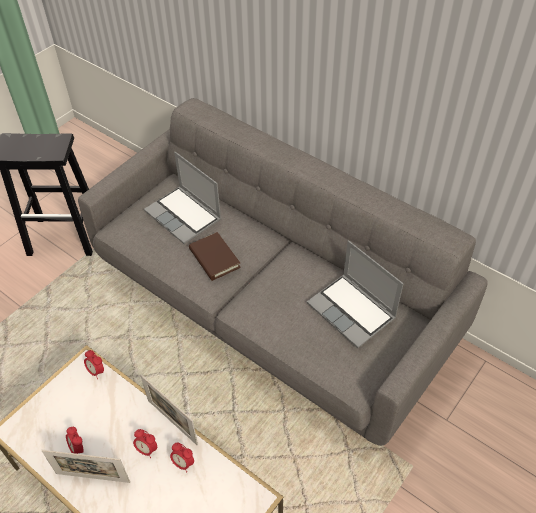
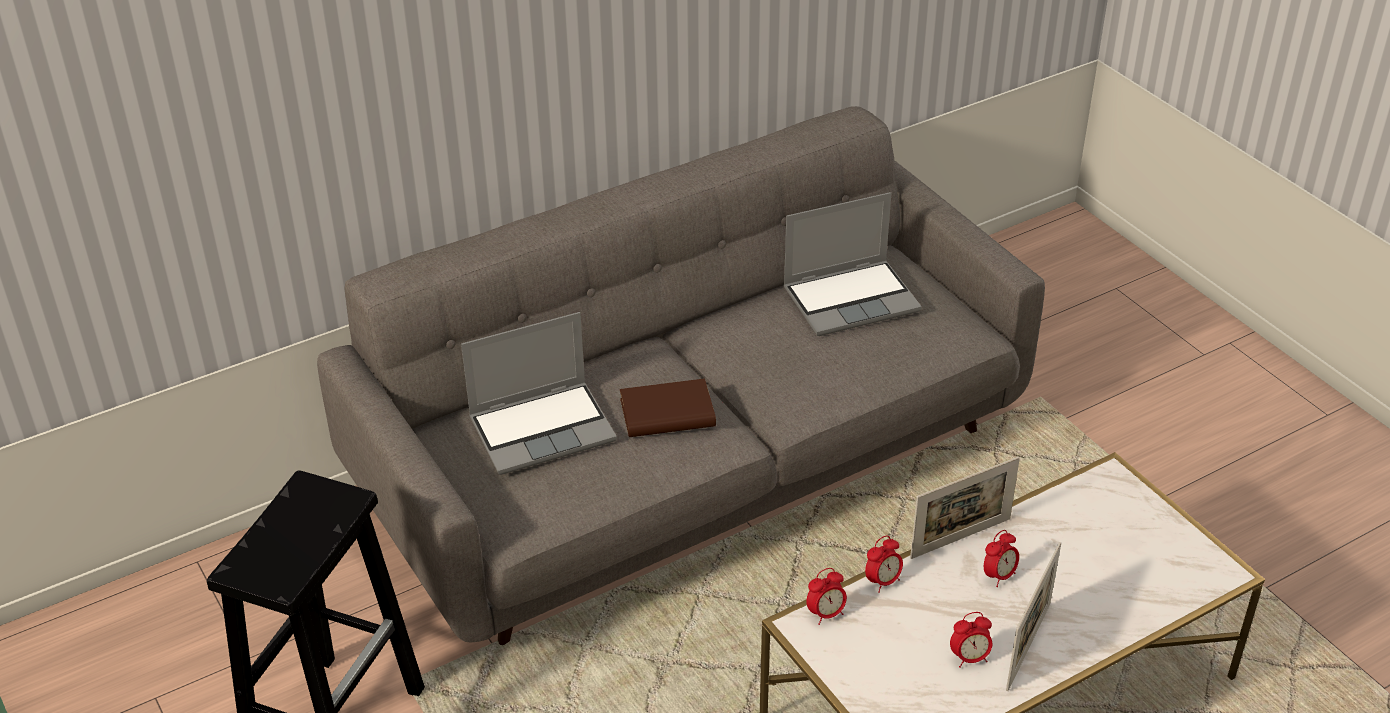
camera: 70 degrees left, 10 degrees down
alarm clock [170,442,194,472] -> alarm clock moved to [865,535,903,593]

